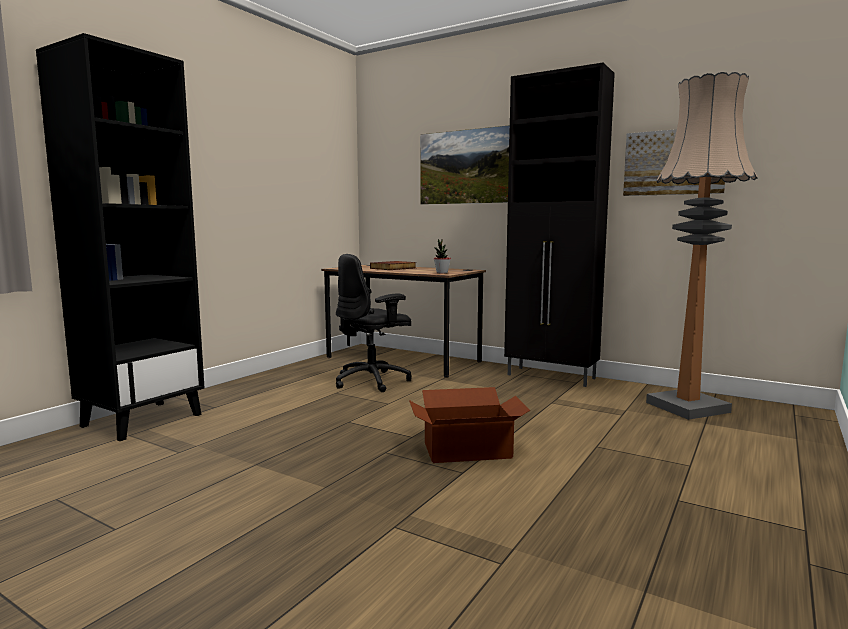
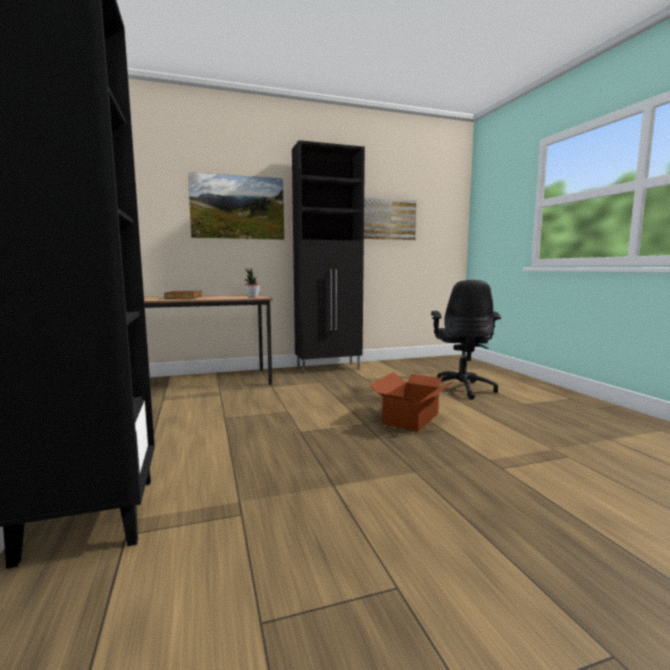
camera: 50 degrees left, 0 degrees up
black office chair [336,254,412,392] -> black office chair moved to [431,280,501,400]
floor lamp [646,72,758,420] -> none

